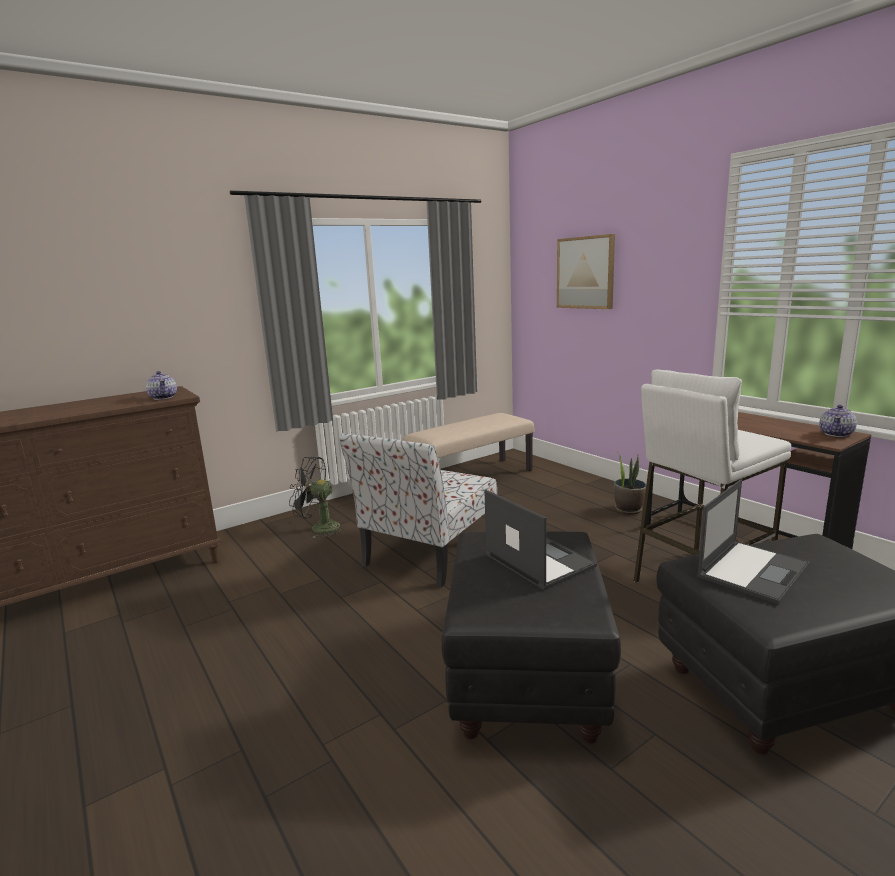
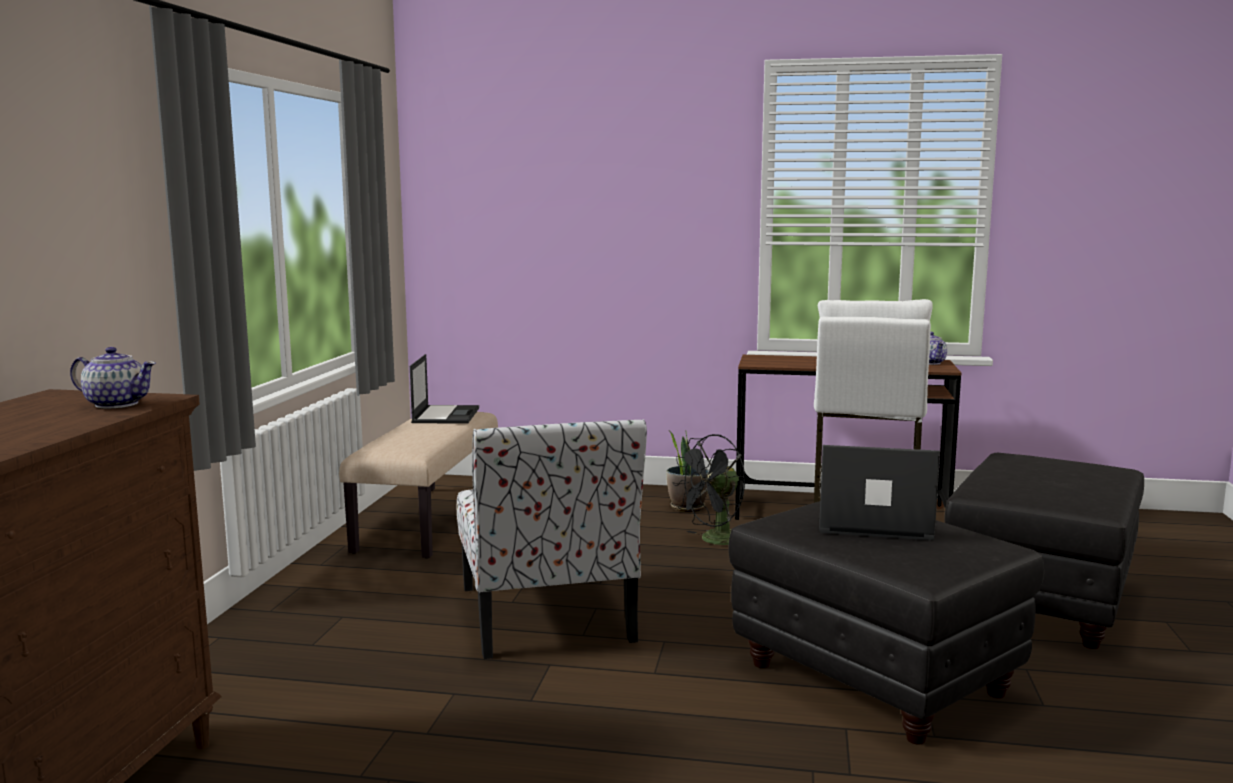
camera: 45 degrees left, 5 degrees down
black fan [289,457,345,538] -> black fan moved to [672,434,745,545]
picture [557,234,615,309] -> none
laptop [697,479,810,604] -> laptop moved to [410,354,479,423]

